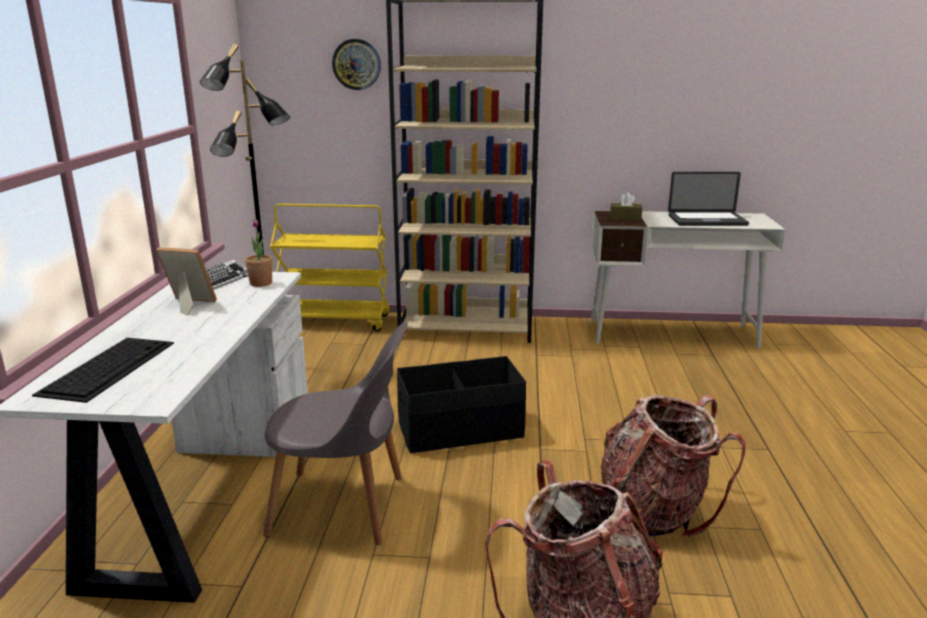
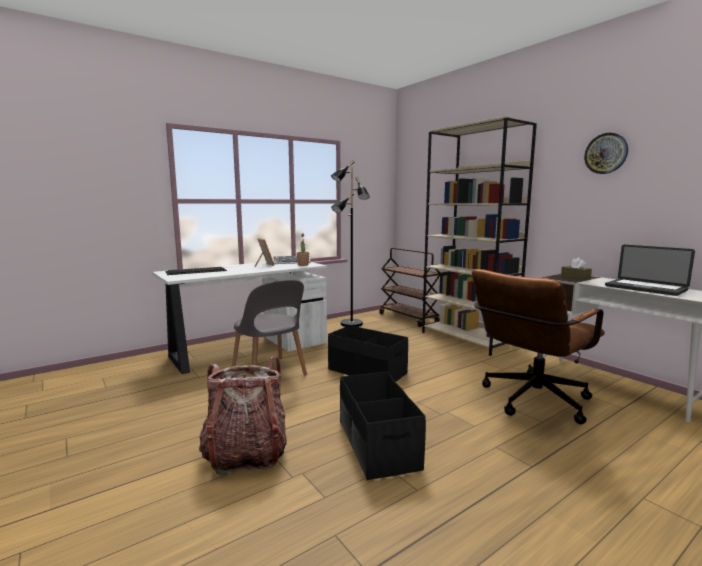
camera: 50 degrees right, 10 degrees down
yellow cart [270,204,390,331] -> brown cart [379,248,440,327]
wall clock [332,39,381,90] -> wall clock moved to [584,133,628,174]
backpack [601,395,746,537] -> black storage box [340,372,426,480]
none -> brown office chair [472,269,605,424]

